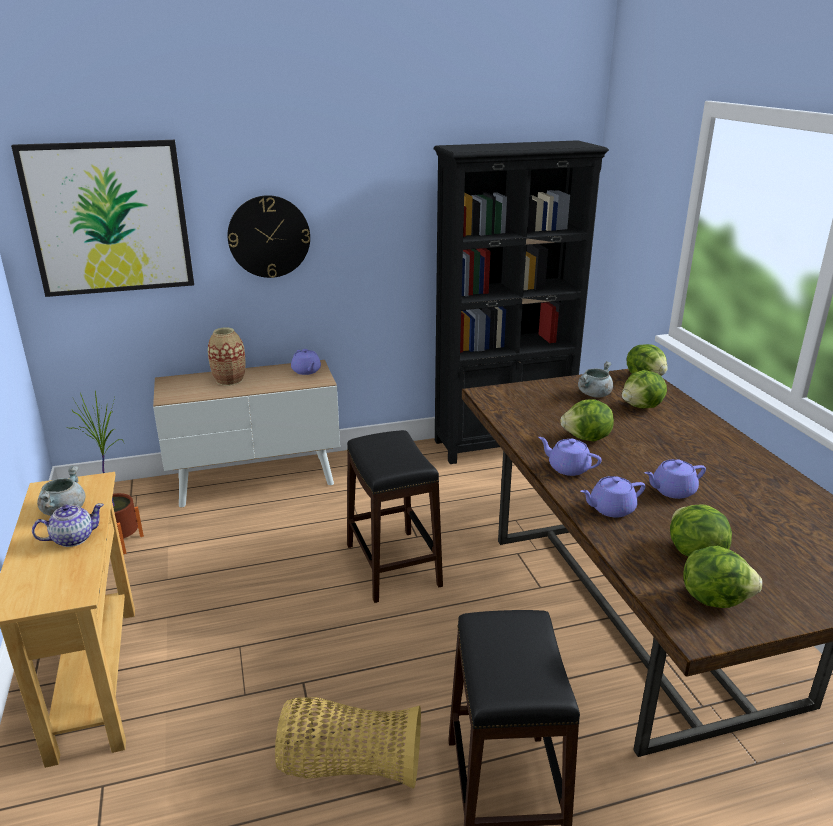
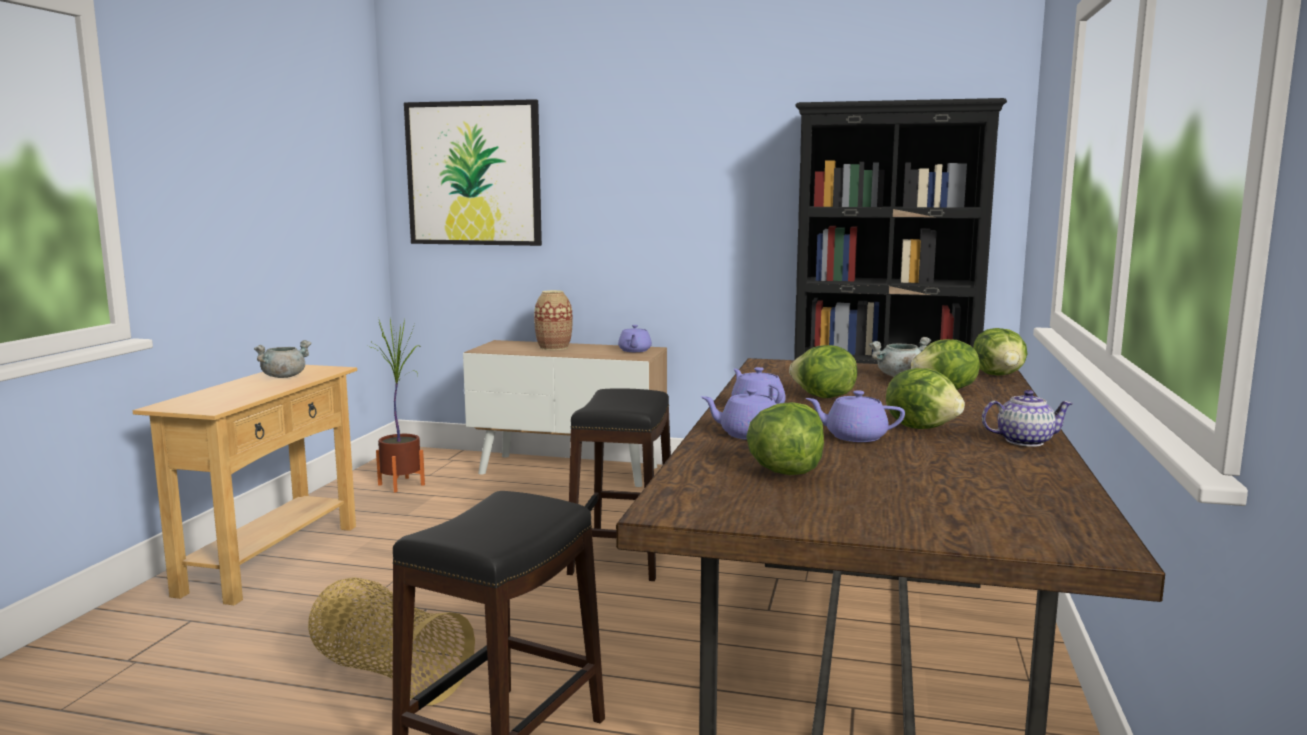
camera: 30 degrees right, 15 degrees down
teapot [32,503,104,547] -> teapot moved to [982,390,1073,447]
wall clock [228,195,310,278] -> none
lettuce [683,546,762,608] -> lettuce moved to [886,368,965,429]

